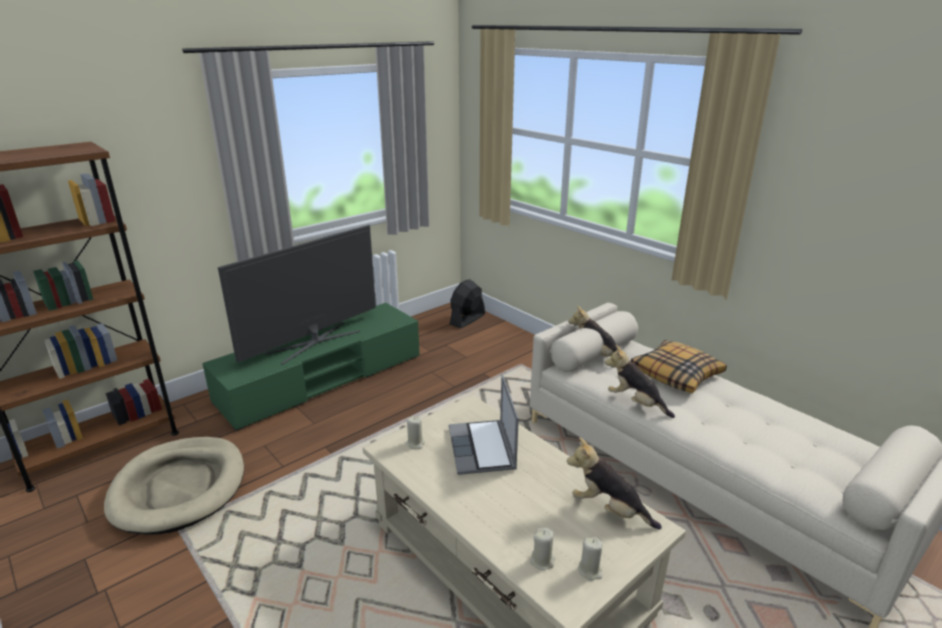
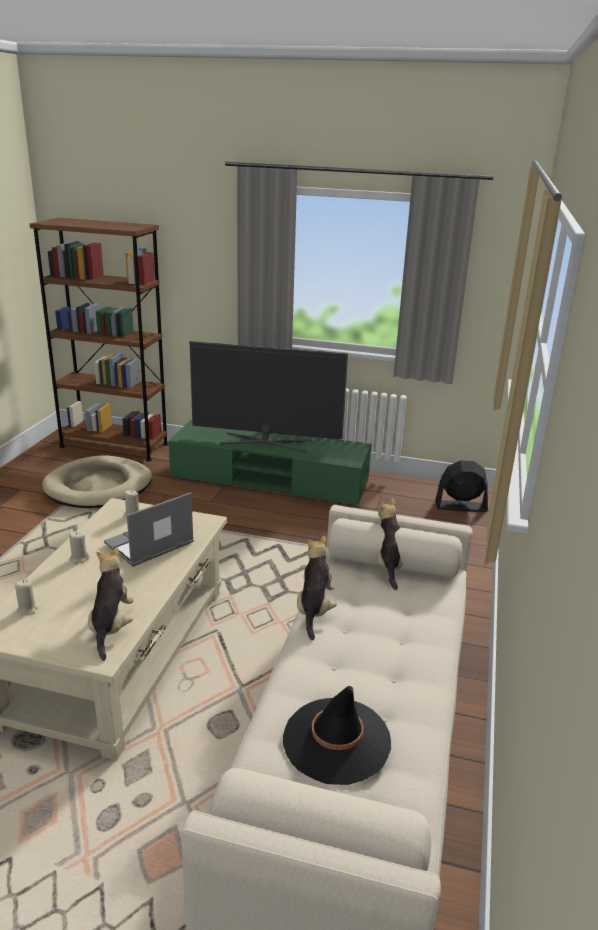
camera: 55 degrees right, 0 degrees up
beige candle [578,537,602,581] -> beige candle moved to [69,531,89,564]
pillow [631,340,727,393] -> none
none -> black hat [283,686,391,785]

